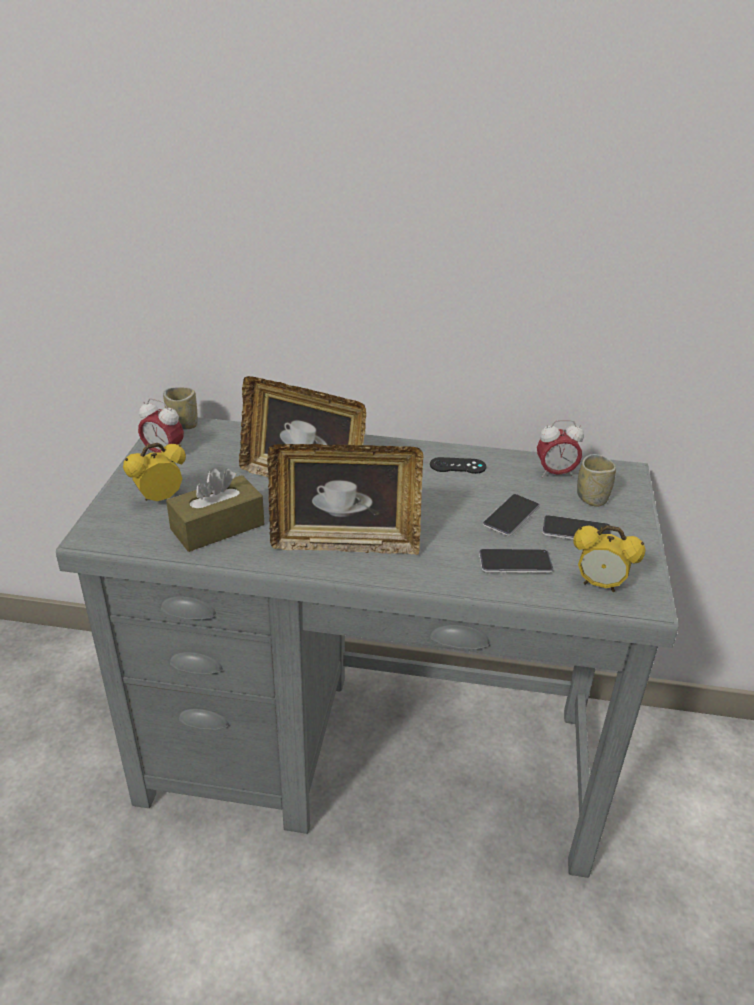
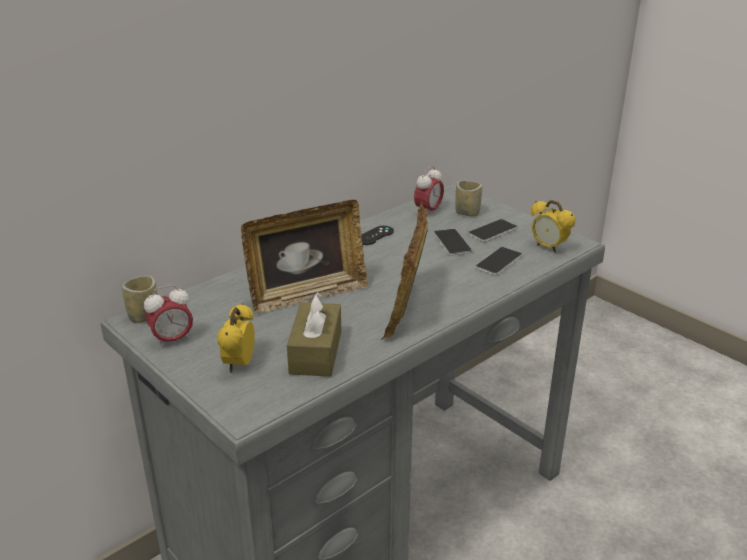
camera: 50 degrees left, 5 degrees down
picture frame [267,444,423,555] -> picture frame turned 150 degrees clockwise [381,202,428,340]
alarm clock [573,525,646,592] -> alarm clock turned 75 degrees clockwise [531,200,576,253]

